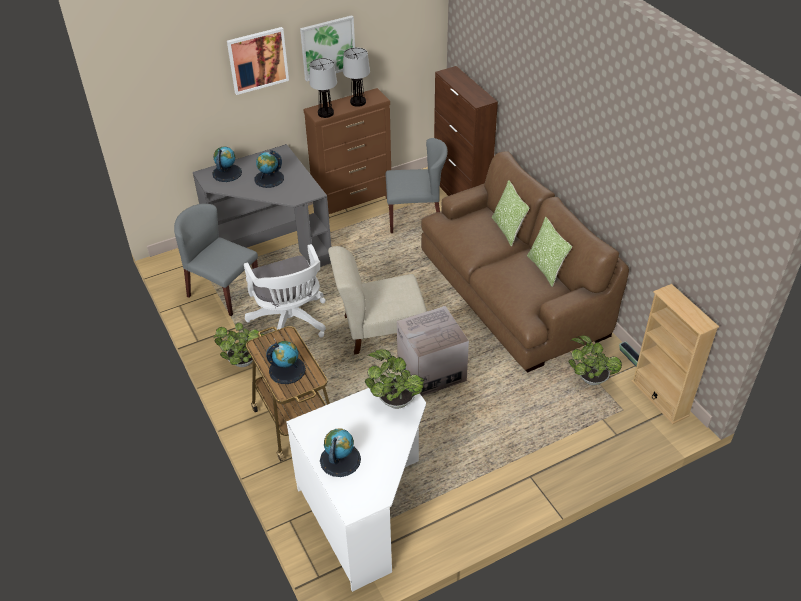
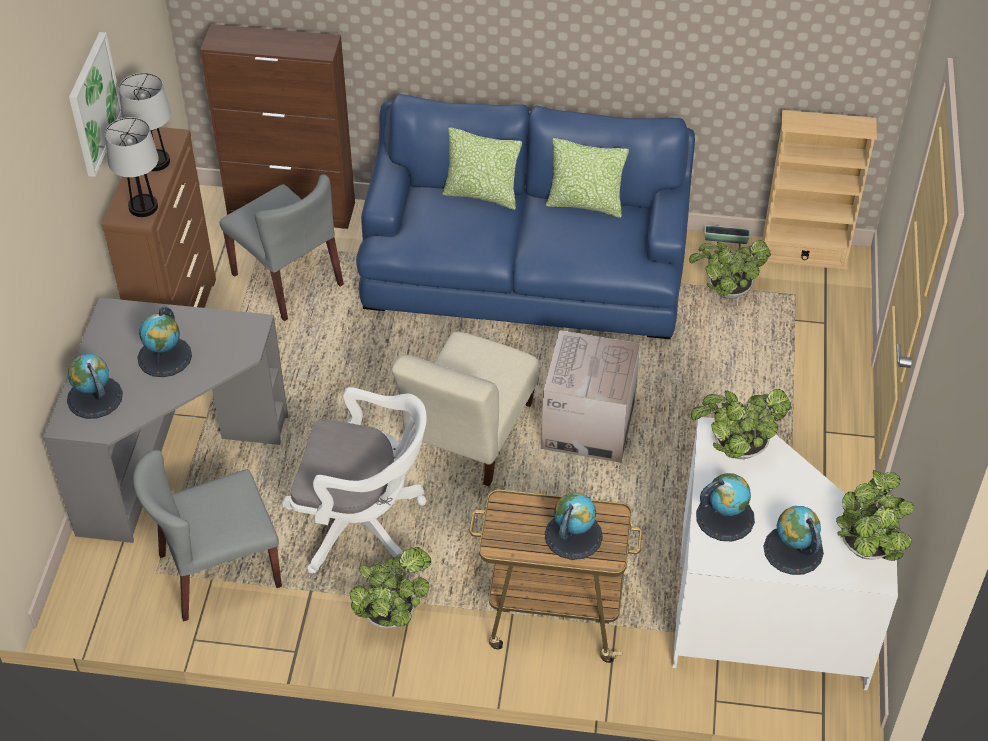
camera: 55 degrees left, 5 degrees up
picture [227,27,289,95] -> none
grey chair [386,138,448,233] -> grey chair turned 105 degrees clockwise [220,174,344,321]
brown sofa [421,151,629,373] -> blue sofa [356,94,695,339]
none -> globe [696,473,755,541]
none -> potted plant [836,470,914,561]

